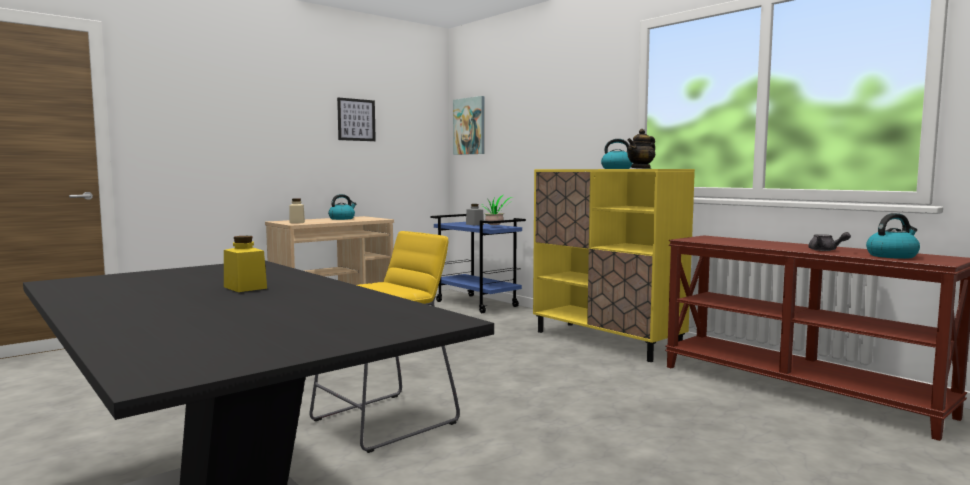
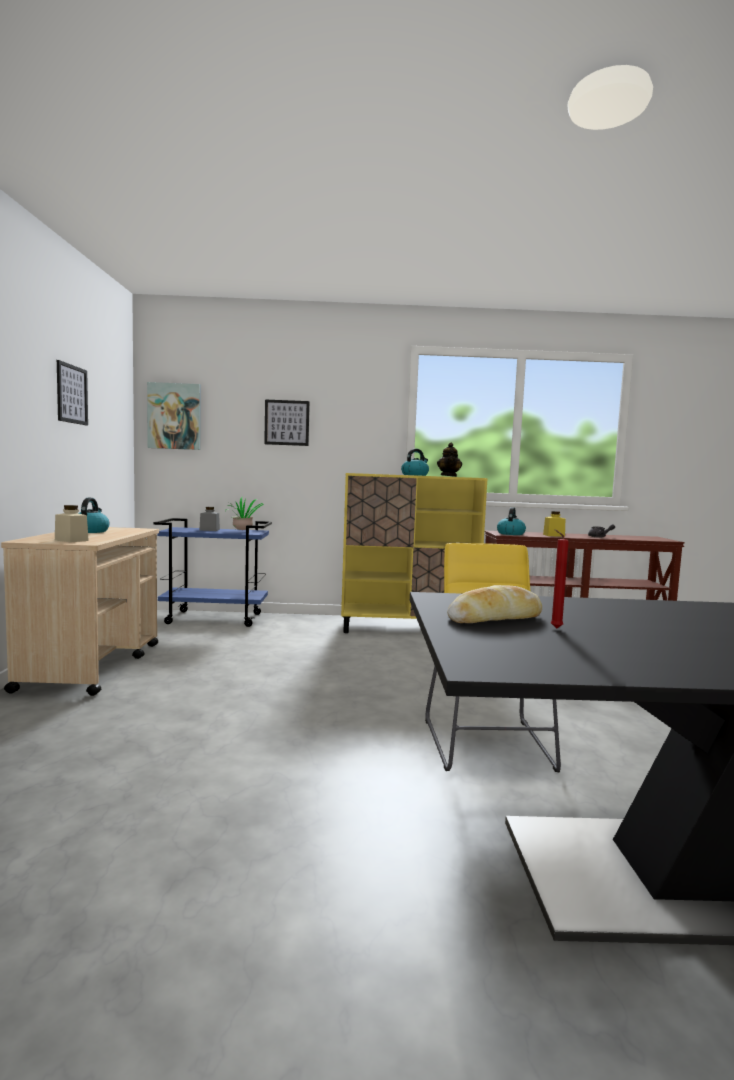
camera: 50 degrees left, 0 degrees up
yellow jar [224,236,267,292] -> yellow jar moved to [543,511,565,537]
kettle [866,213,920,259] -> kettle moved to [497,507,526,535]
none -> picture [264,399,310,446]
none -> bread [447,585,542,623]
none -> red candle [550,530,569,629]

